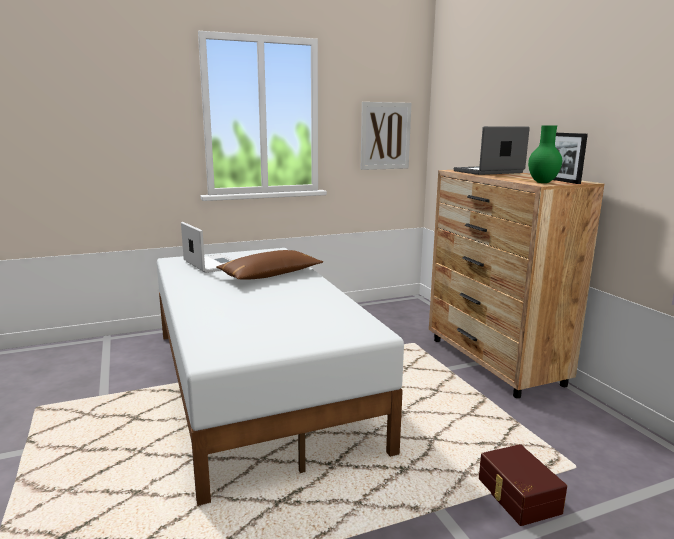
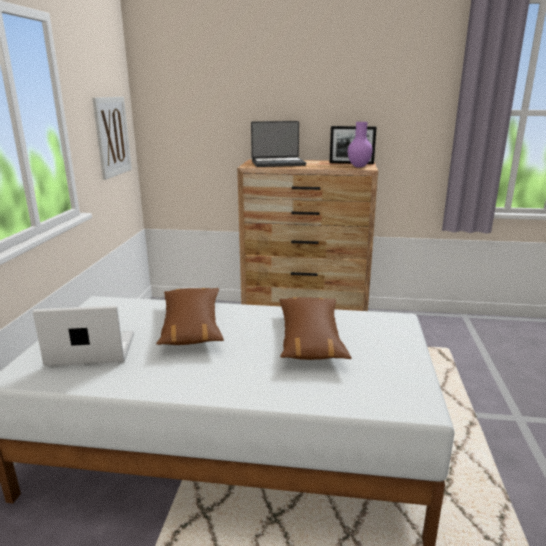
camera: 60 degrees left, 5 degrees up
laptop [454,126,530,175] -> laptop turned 105 degrees counterclockwise [251,121,306,167]
brown storage box [479,444,567,526] -> none
green vase [528,125,562,183] -> purple vase [348,122,373,168]
none -> brown pillow [279,297,351,360]

